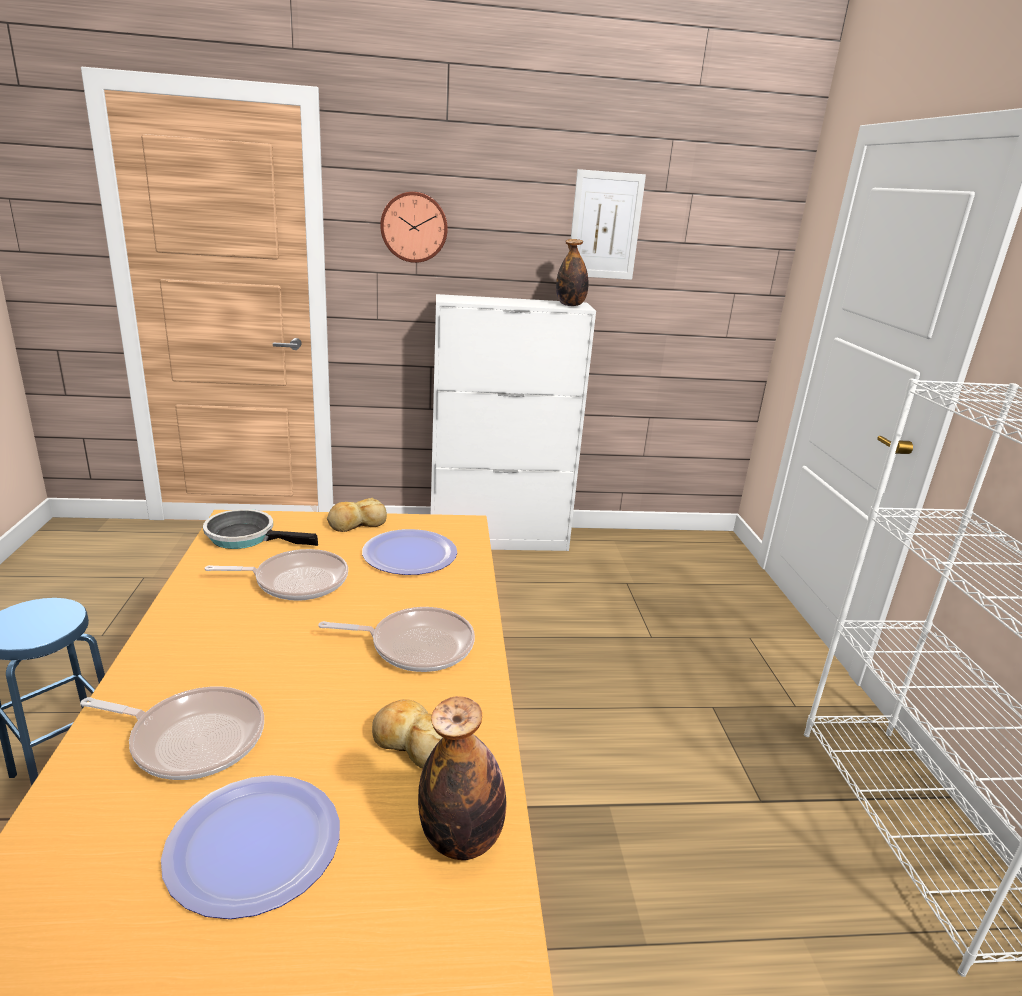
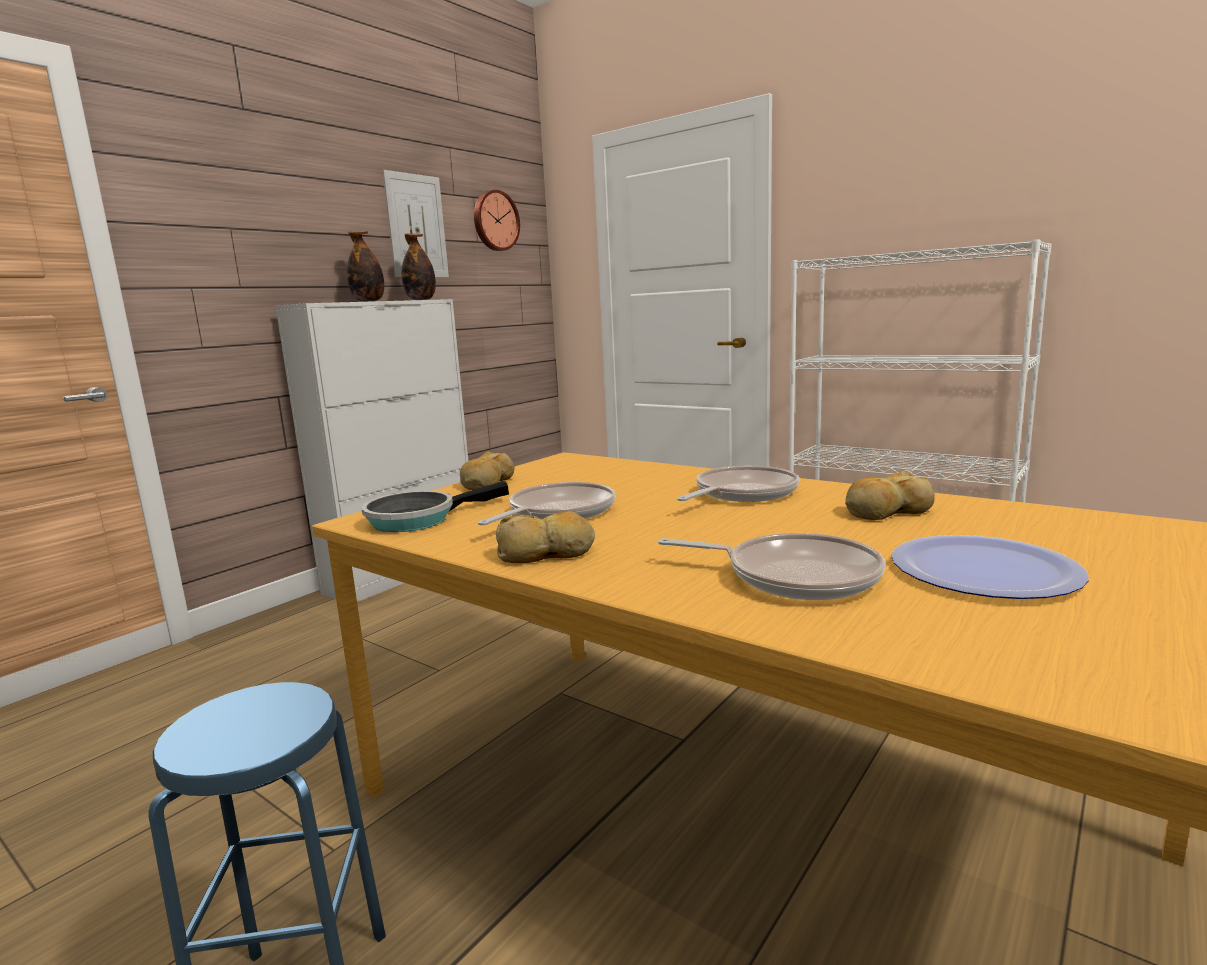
camera: 45 degrees left, 10 degrees down
frying pan [80,687,264,780] -> frying pan turned 60 degrees clockwise [658,533,885,600]
plate [362,529,457,575] -> none
wall clock [380,191,448,263] -> wall clock moved to [474,190,520,251]
bottle [418,696,506,860] -> bottle moved to [347,231,384,302]
none -> bread [496,511,595,563]

